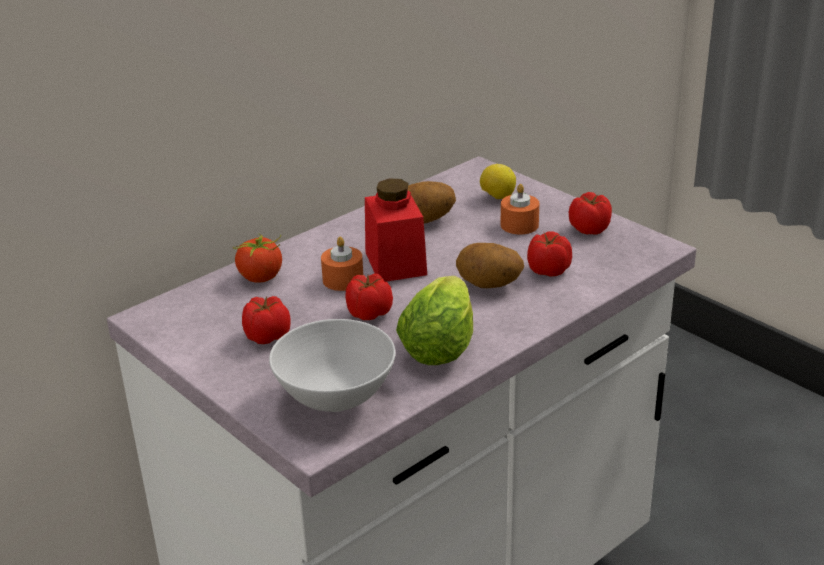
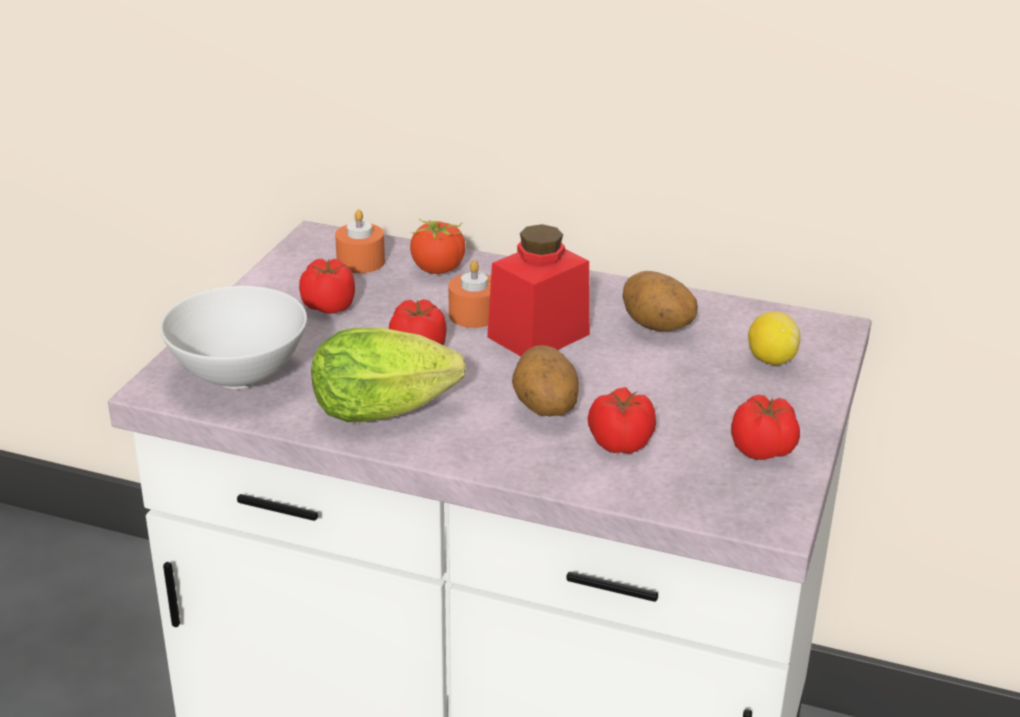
camera: 60 degrees right, 0 degrees up
orange candle [501,184,539,235] -> orange candle moved to [335,209,385,273]

